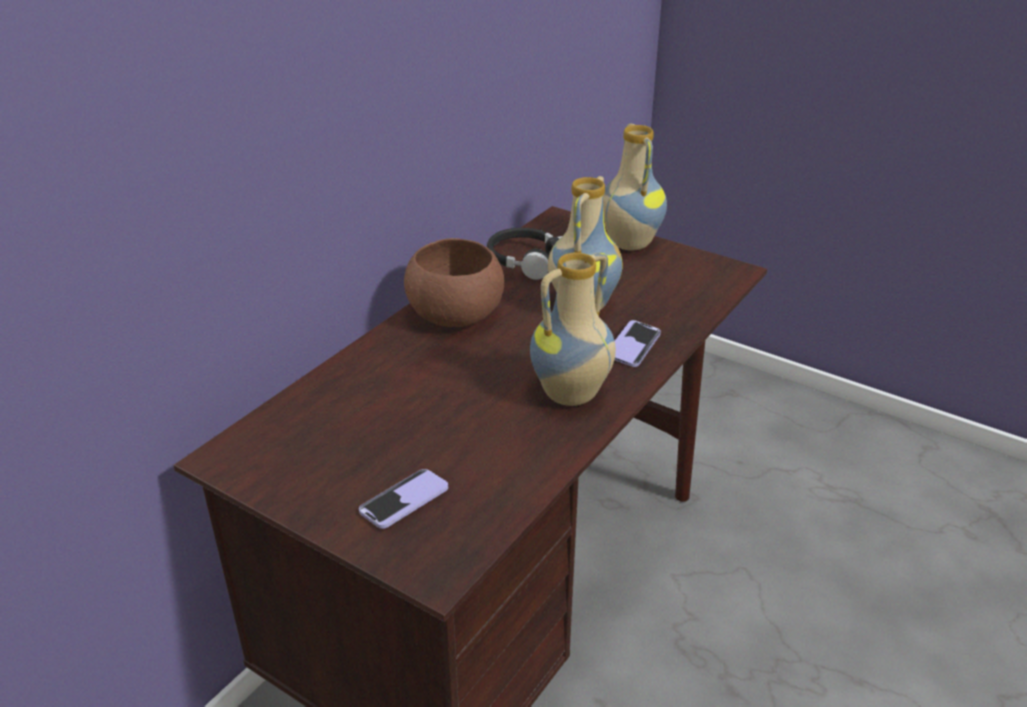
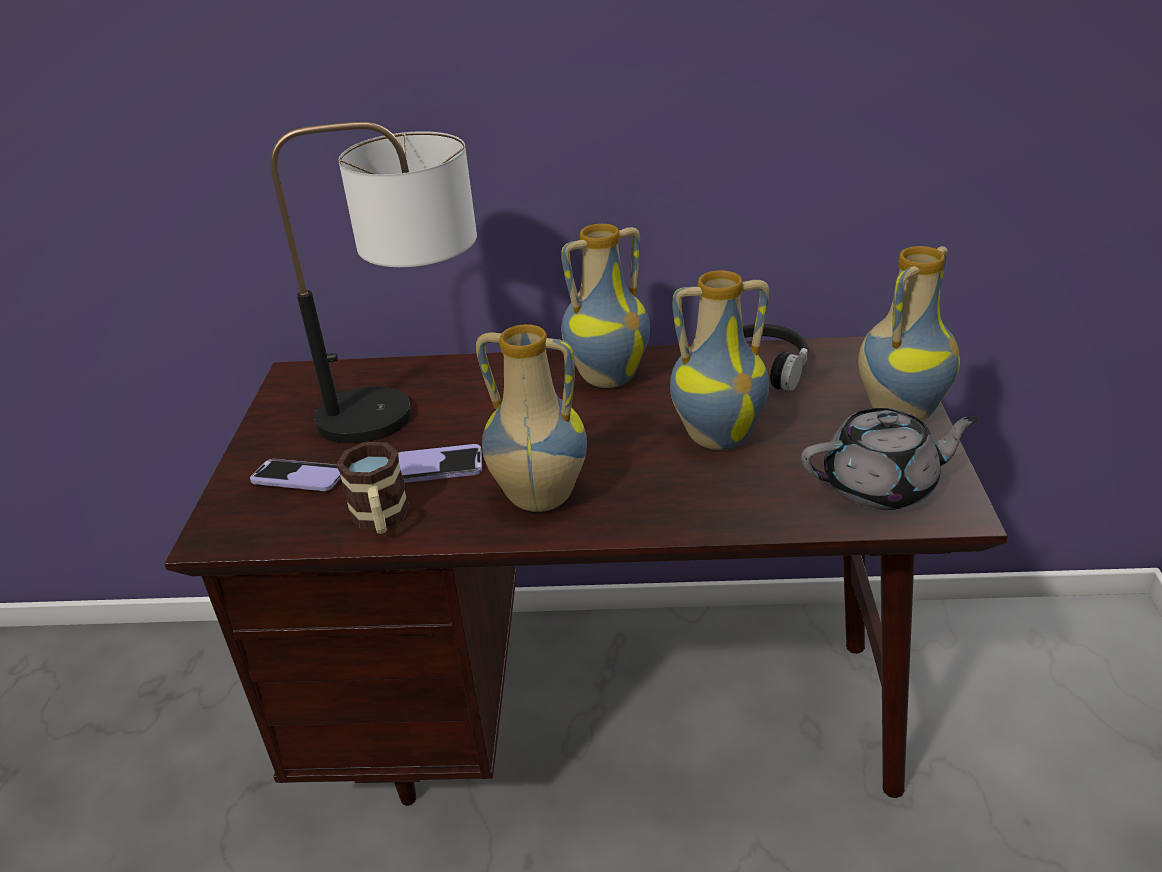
camera: 60 degrees right, 0 degrees up
brown bowl [404,238,505,327] -> vase [561,224,650,388]
phone [615,320,661,367] -> phone moved to [398,444,482,483]
none -> table lamp [271,122,477,443]
none -> mug [336,442,409,534]
none -> grey teapot [801,408,980,510]

